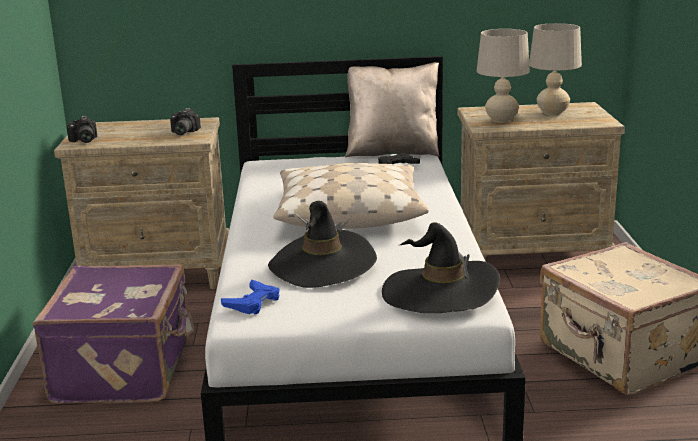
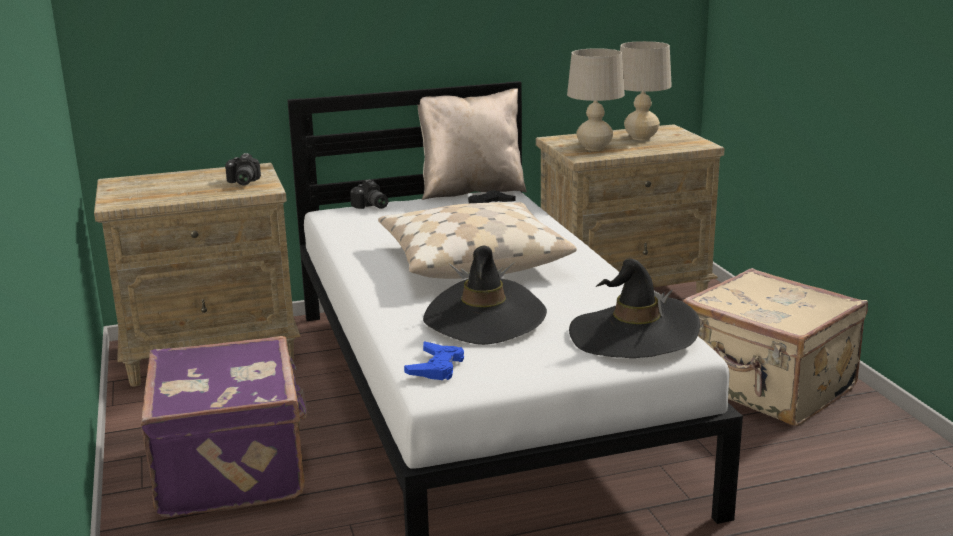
camera: 15 degrees left, 0 degrees up
camera [67,116,97,143] -> camera moved to [350,179,389,209]

